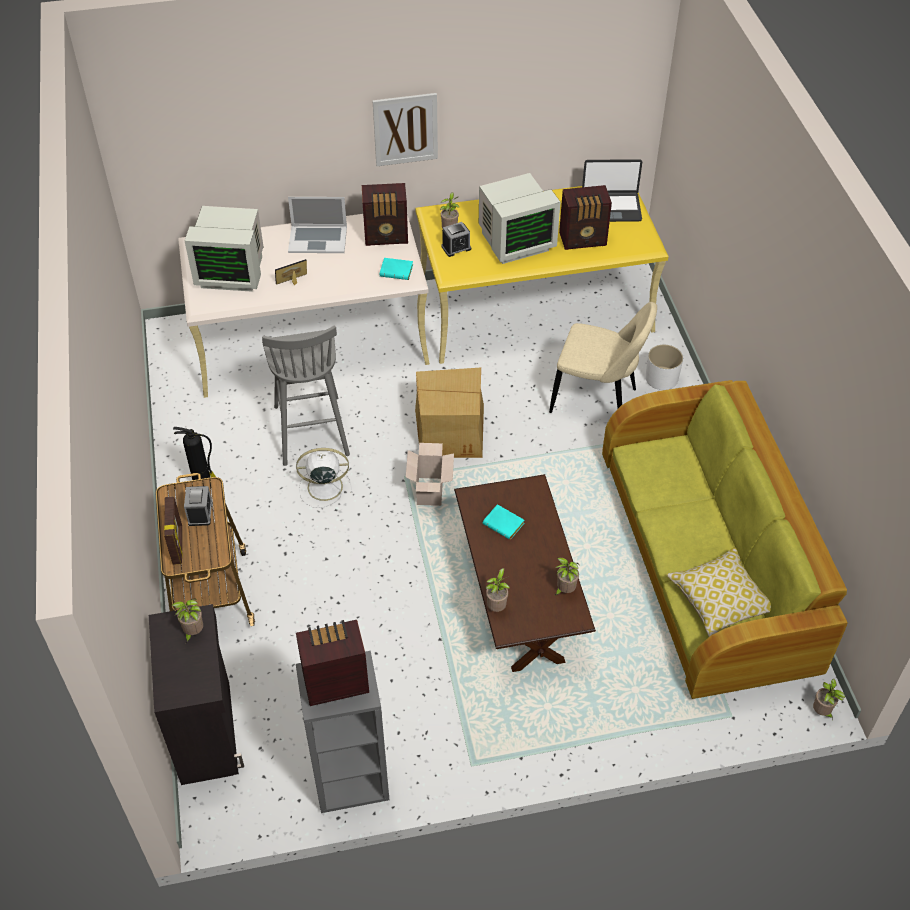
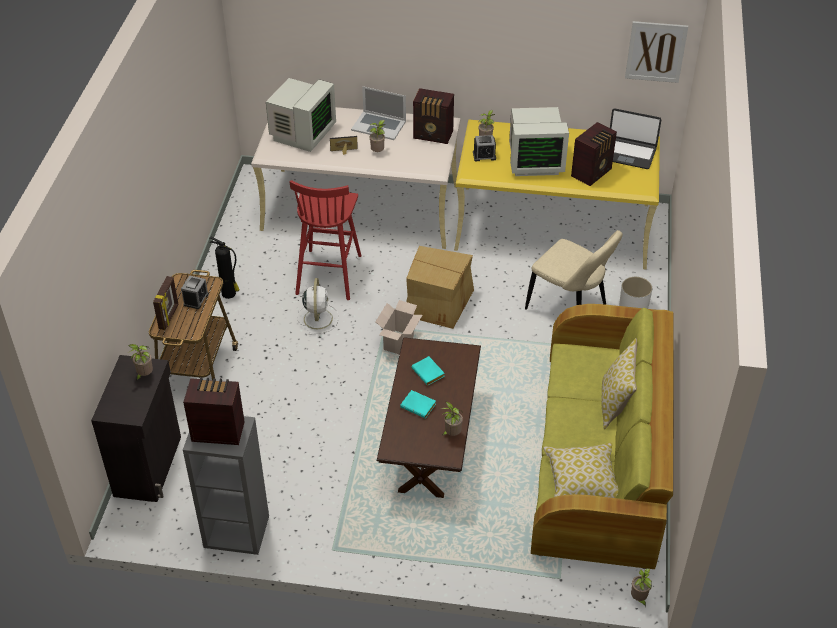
camera: 20 degrees right, 5 degrees down
monitor [185,206,264,292] -> monitor turned 90 degrees counterclockwise [266,78,336,152]
grey stool [262,325,350,466] -> red stool [290,180,361,300]
white fan [296,448,353,508] -> white fan turned 75 degrees clockwise [297,278,339,335]
picture [373,93,438,166] -> picture moved to [625,21,688,83]
turquoise book [380,258,413,280] -> turquoise book moved to [400,390,436,418]
potted plant [486,568,510,612] -> potted plant moved to [370,120,386,152]
radio [559,185,612,250] -> radio turned 60 degrees counterclockwise [571,122,617,186]
none -> pillow [601,338,637,429]

